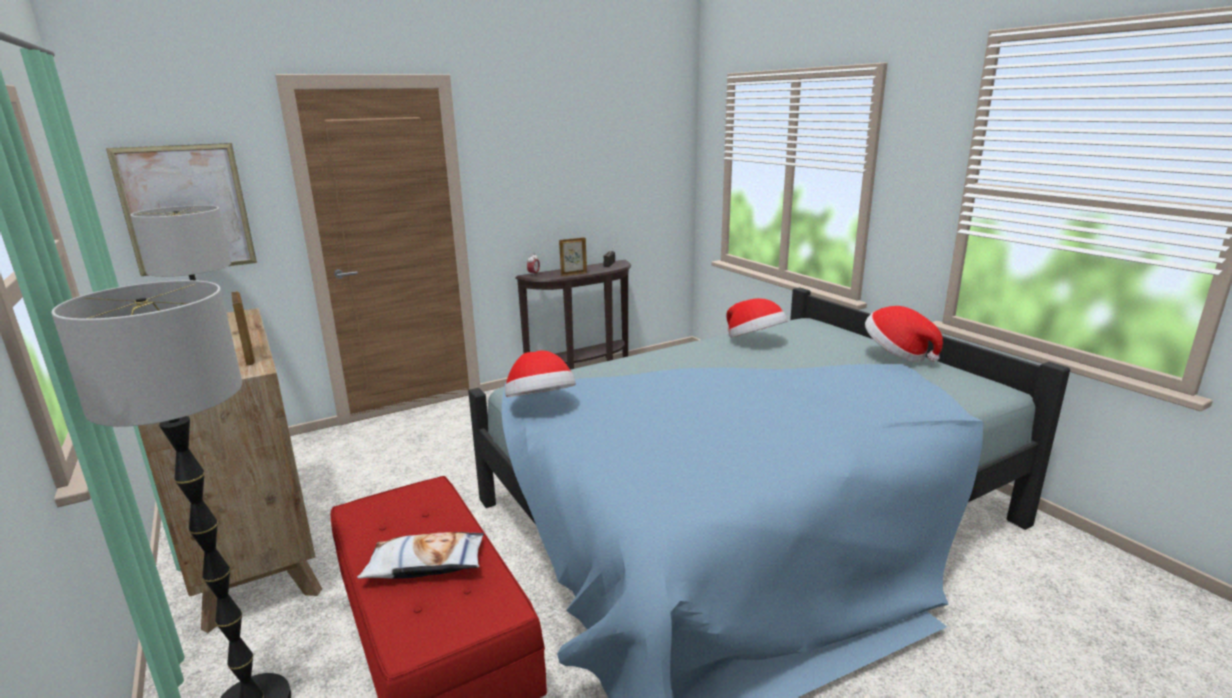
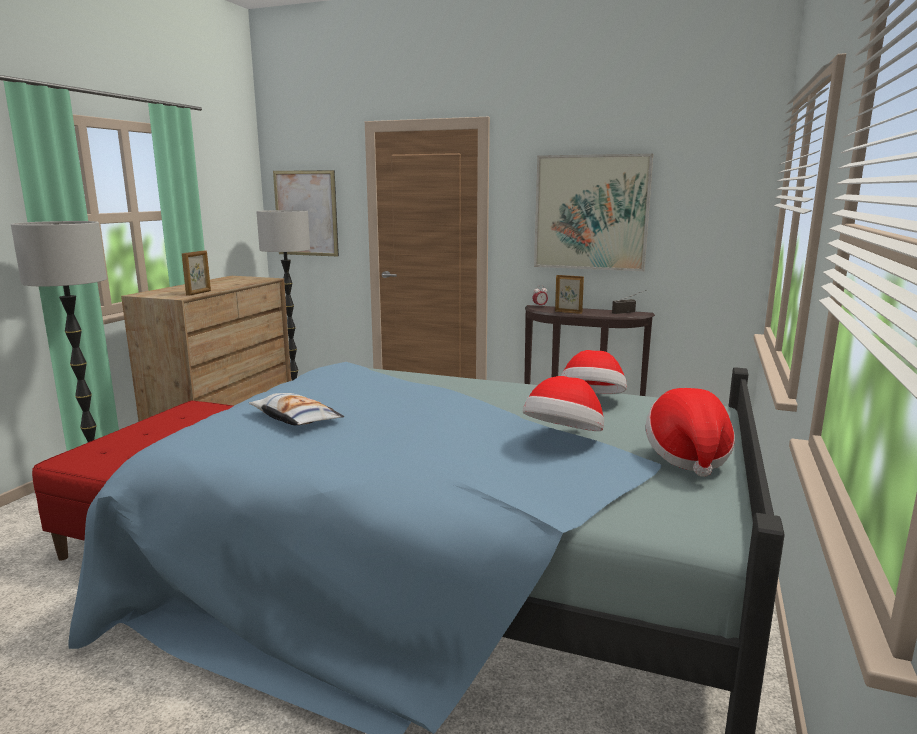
camera: 50 degrees right, 5 degrees down
pillow [357,532,484,579] -> pillow moved to [249,393,344,425]
hat [505,350,576,397] -> hat moved to [523,376,604,431]
none -> picture [534,154,653,271]

